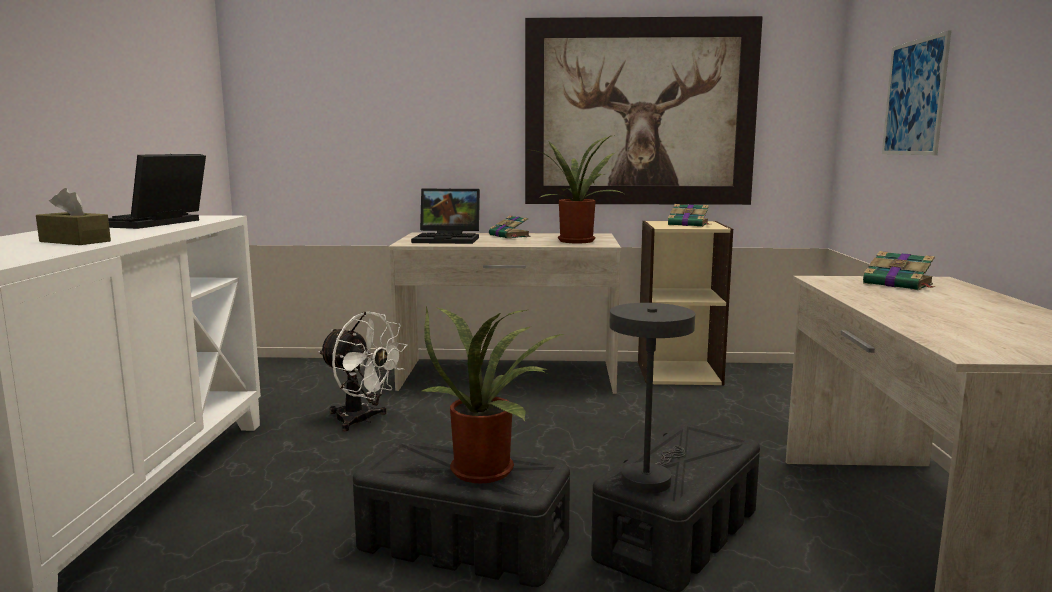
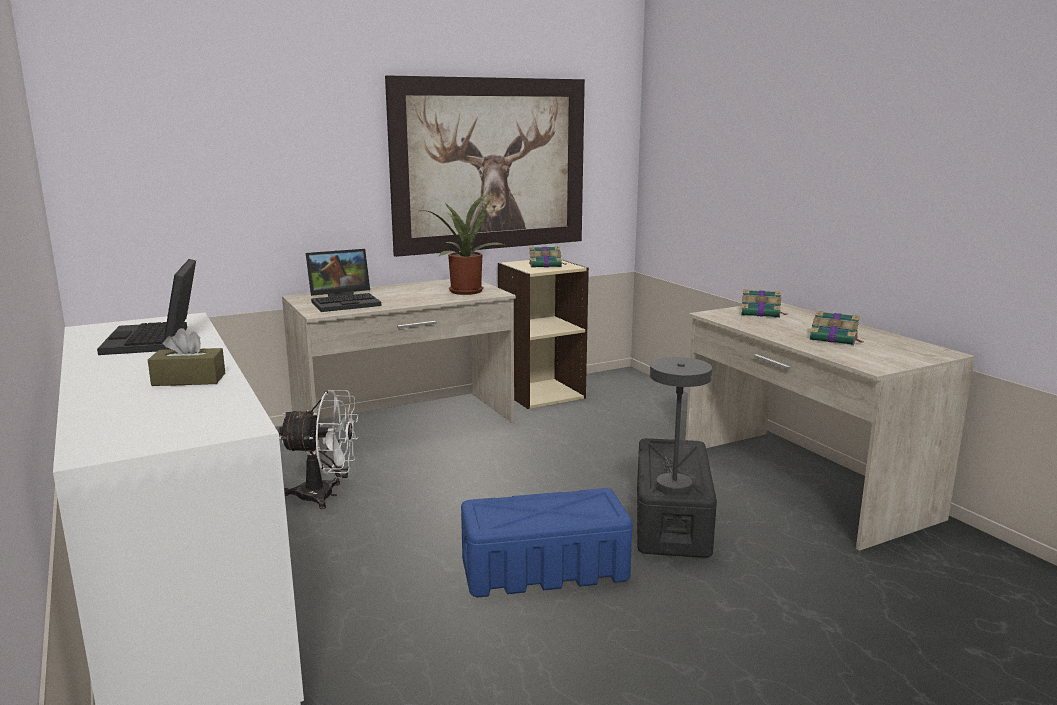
camera: 30 degrees left, 5 degrees up
black storage box [353,440,570,587] -> blue storage box [461,488,633,597]
potted plant [420,306,563,483] -> none
book [489,215,531,239] -> book moved to [810,311,864,345]
picture [882,30,951,155] -> none

